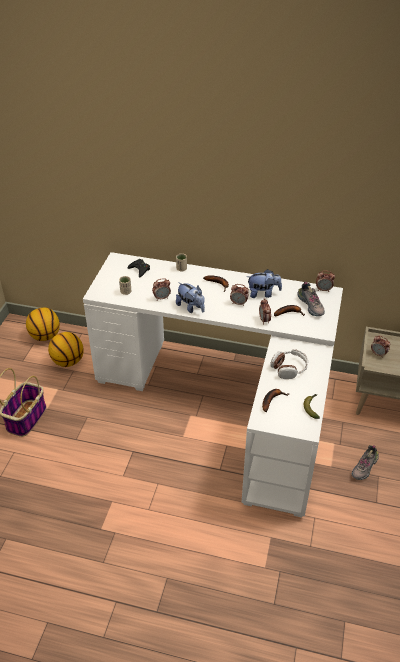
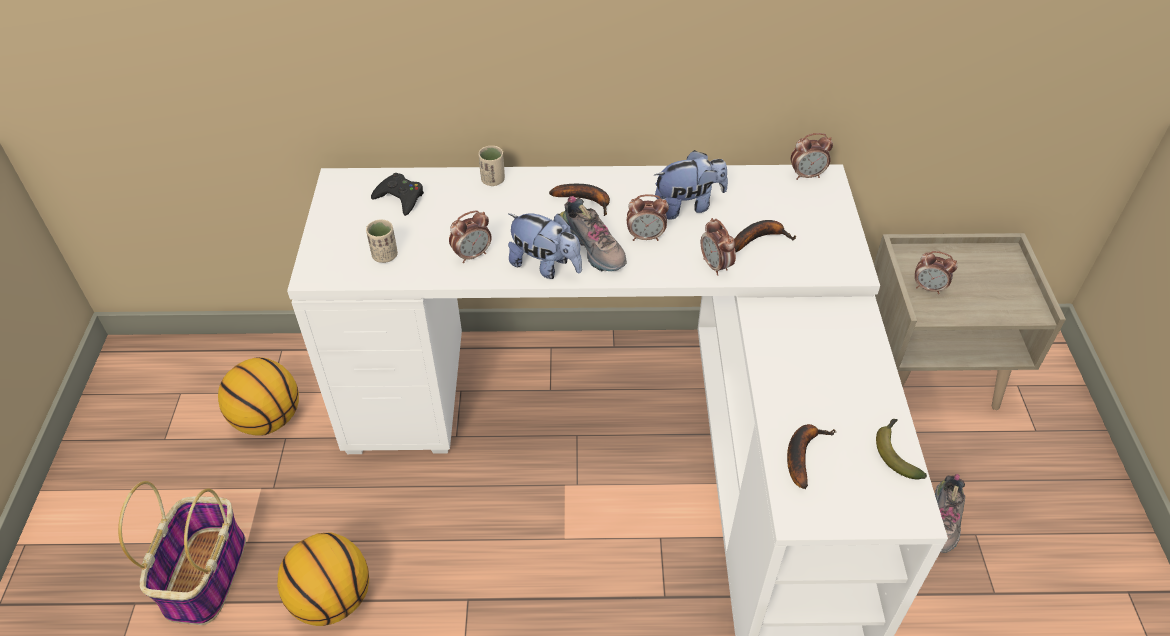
camera: 15 degrees left, 5 degrees up
basketball [26,307,60,341] -> basketball moved to [277,532,369,626]
headphones [270,349,308,379] -> none
shoe [297,282,325,316] -> shoe moved to [560,196,627,271]

